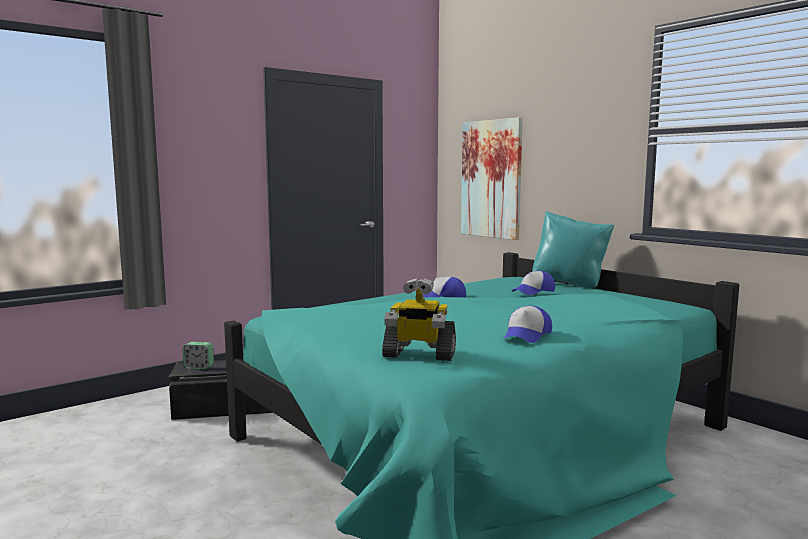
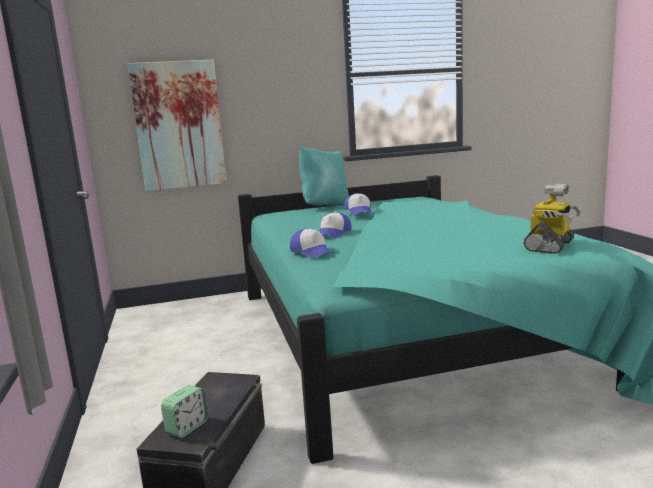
camera: 65 degrees left, 5 degrees up
cap [504,306,552,343] -> cap moved to [290,229,334,258]

